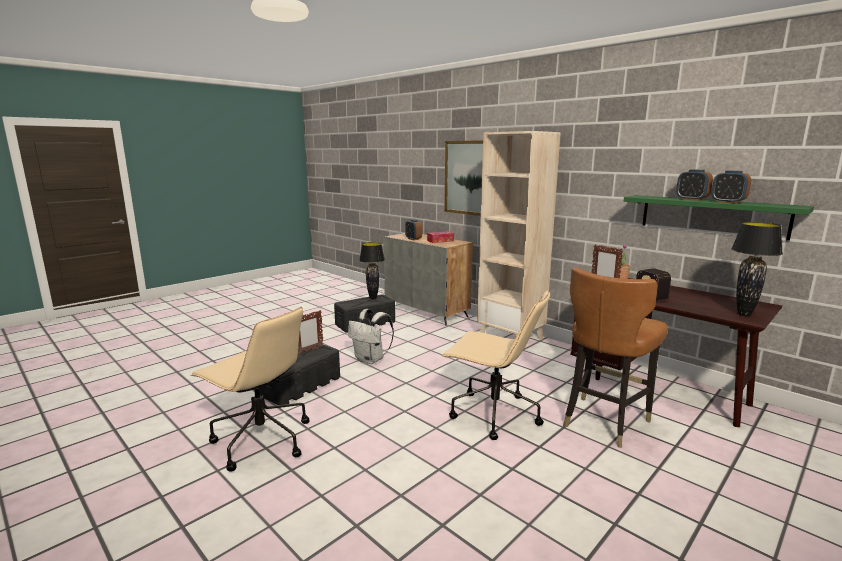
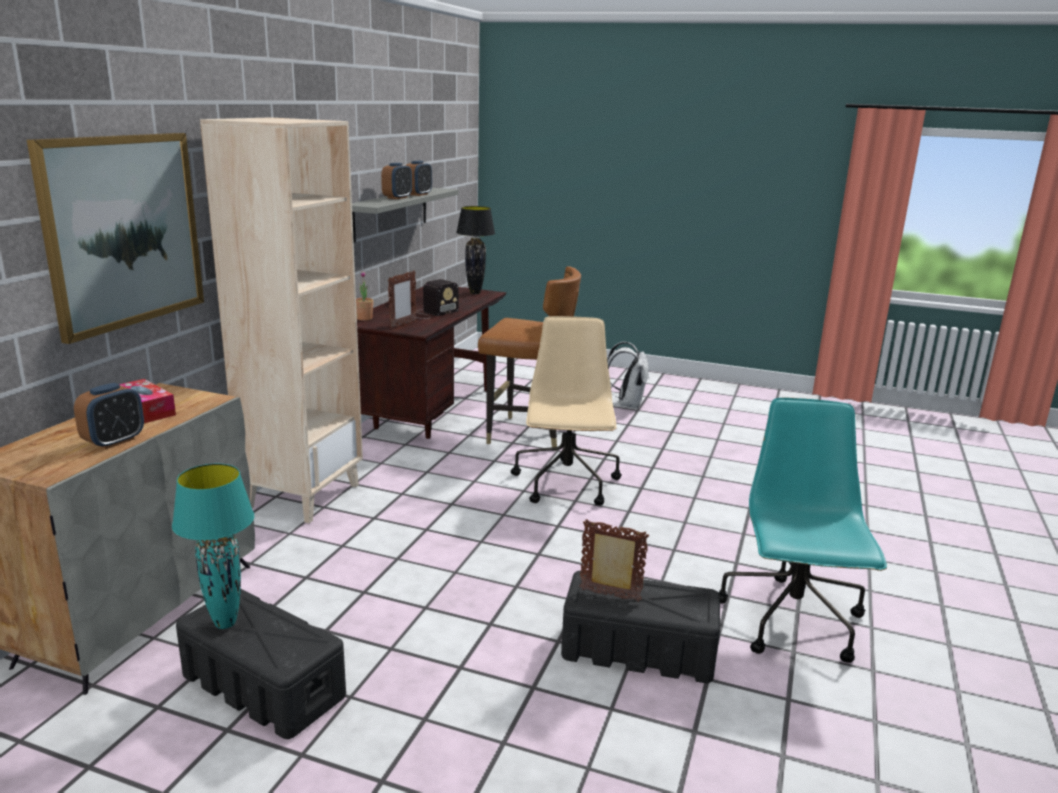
camera: 115 degrees left, 5 degrees up
beige office chair [190,307,310,471] -> turquoise office chair [718,398,887,663]
white backpack [348,309,394,364] -> white backpack moved to [607,341,649,408]
black table lamp [359,242,385,299] -> turquoise table lamp [172,464,254,629]
green shelf [624,195,814,241] -> grey shelf [352,188,458,243]

